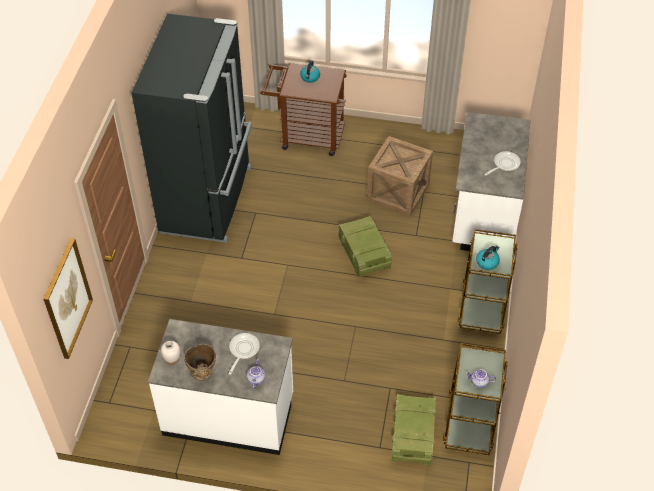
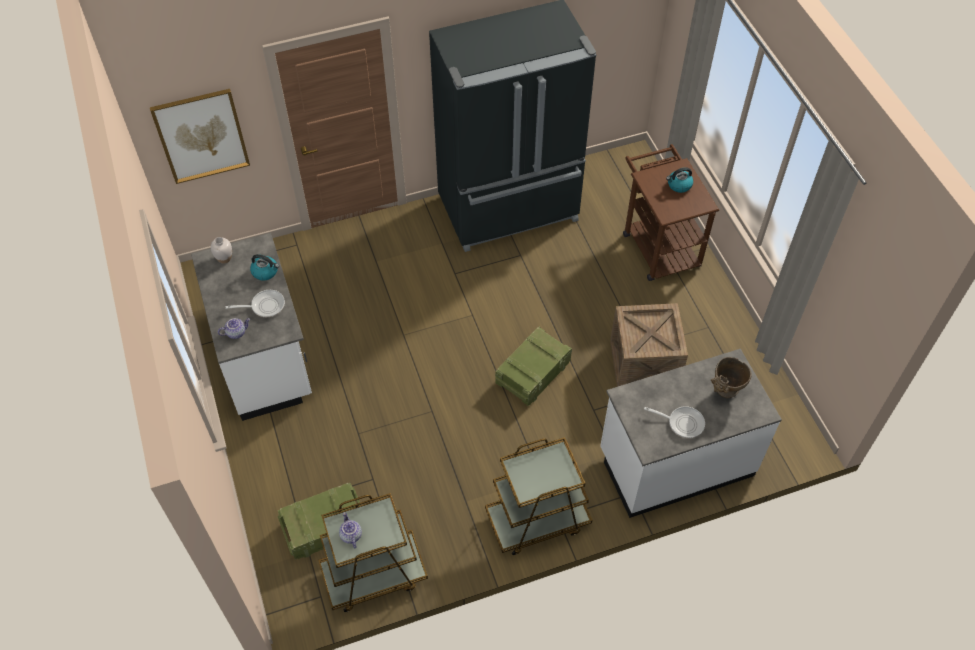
camera: 60 degrees right, 5 degrees up
beige vase [184,344,216,381] -> beige vase moved to [711,357,751,398]
kettle [476,245,500,270] -> kettle moved to [250,254,279,281]

